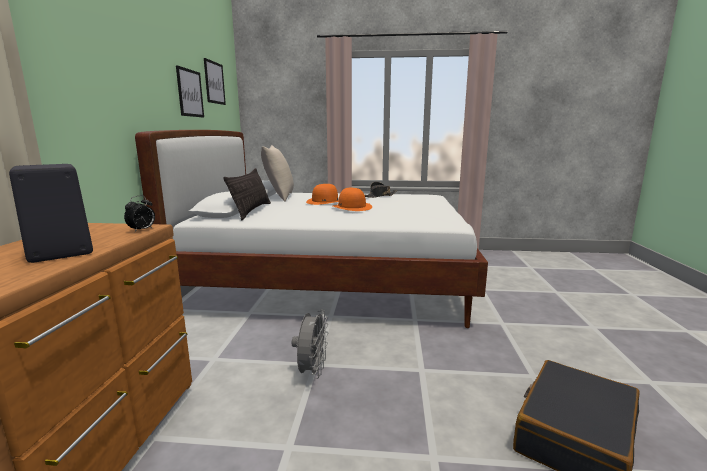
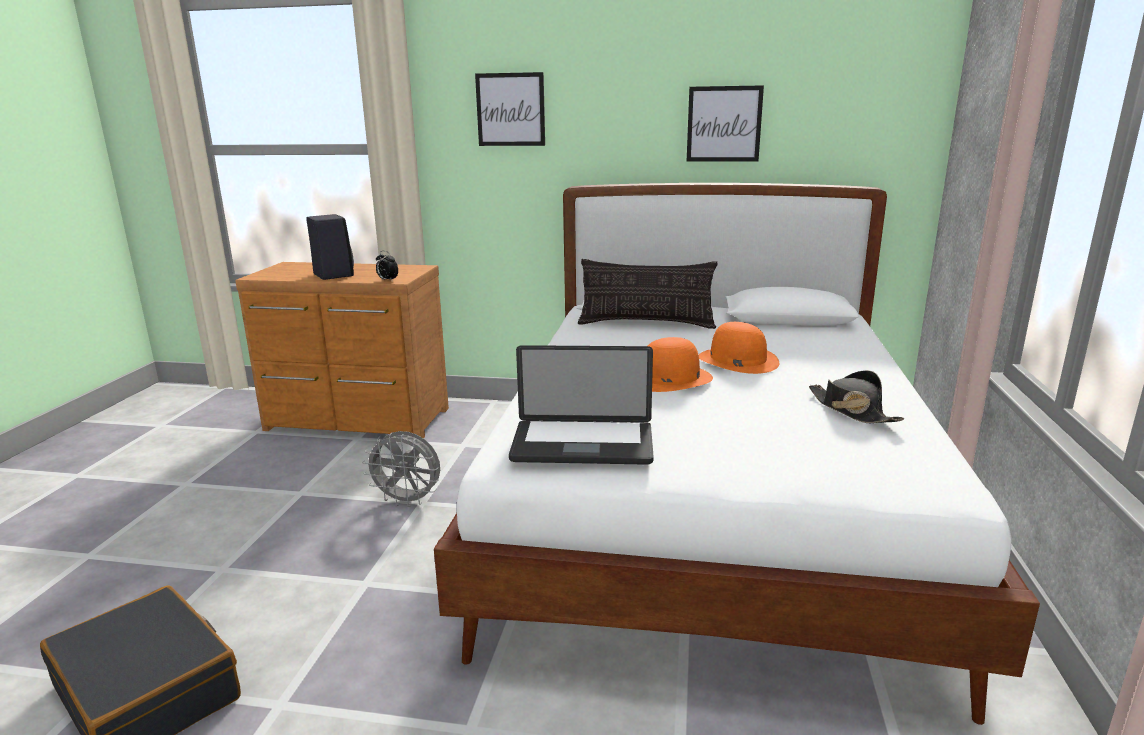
camera: 95 degrees right, 5 degrees up
picture [204,58,226,105] -> picture moved to [475,72,545,146]
beige pillow [261,145,294,201] -> none
none -> laptop [509,345,654,465]

